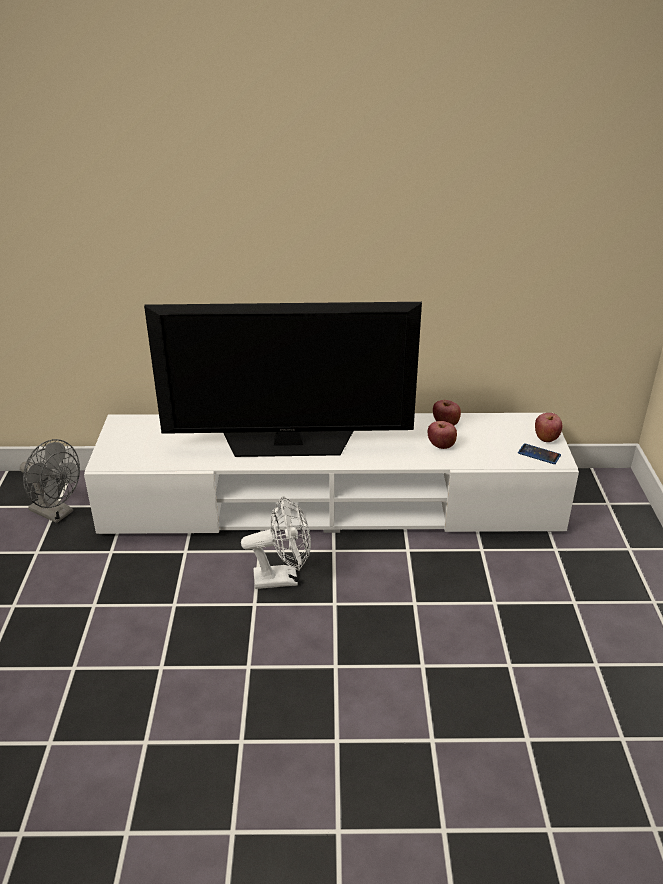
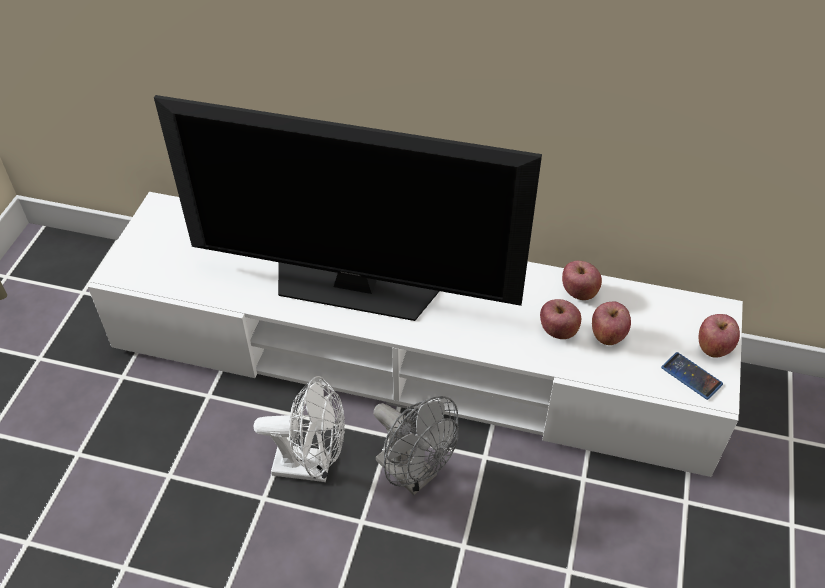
camera: 15 degrees right, 15 degrees up
grey fan [20,439,80,523] -> grey fan moved to [373,396,459,495]
none -> apple [592,302,631,345]

